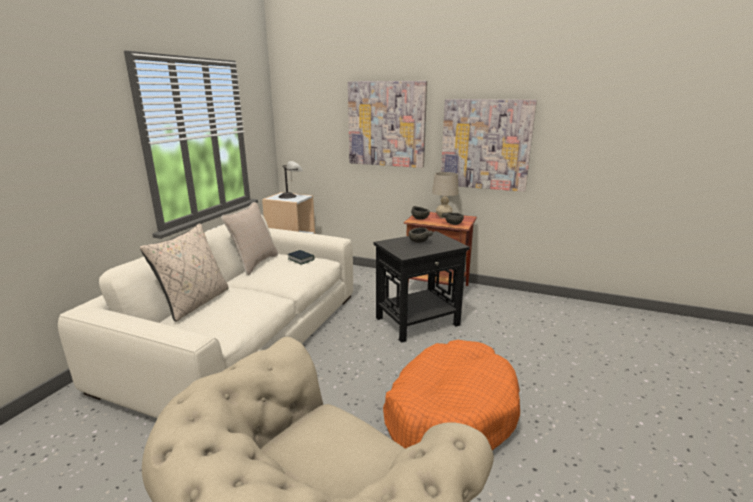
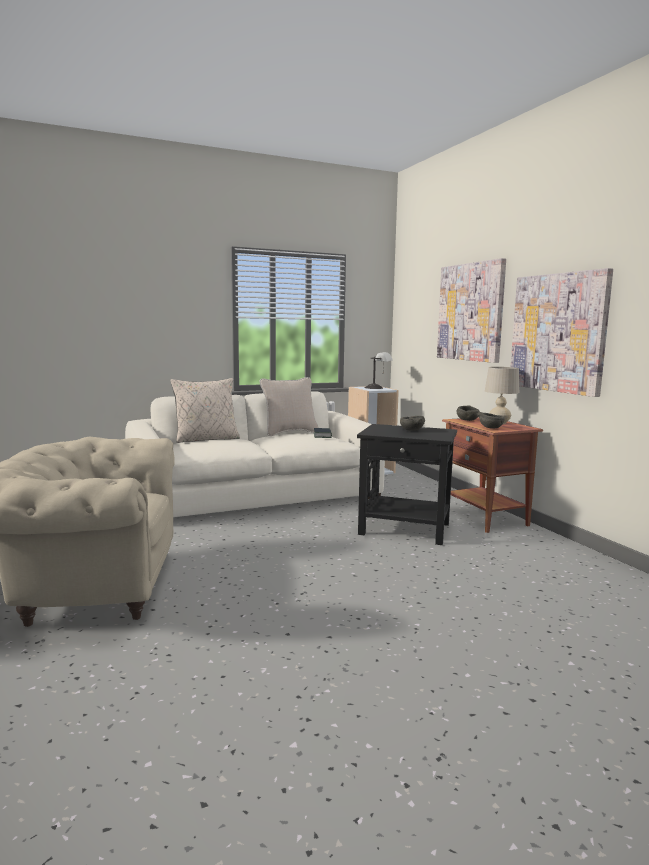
camera: 45 degrees right, 10 degrees down
orange dog bed [383,340,520,450] -> none

